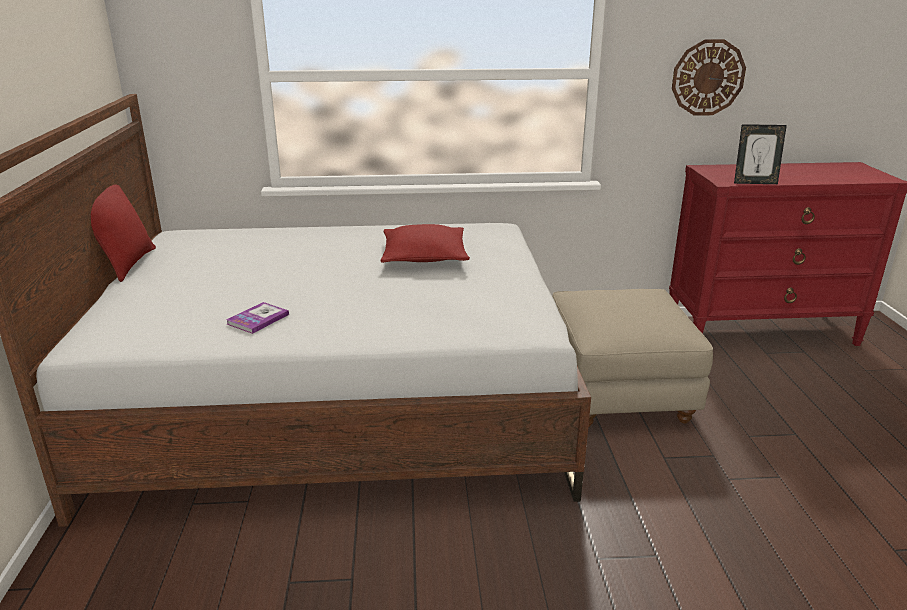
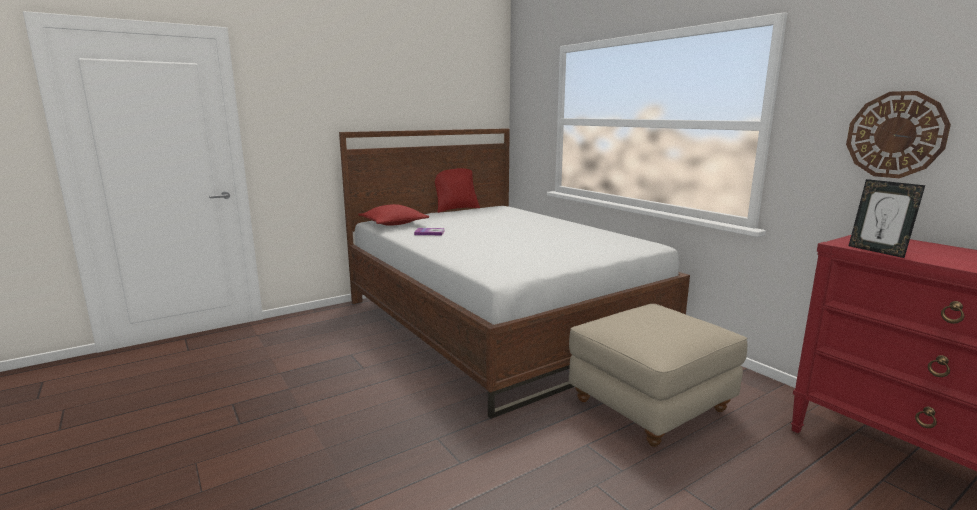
camera: 60 degrees right, 10 degrees down
red pillow [381,224,470,263] -> red pillow moved to [358,204,430,226]

